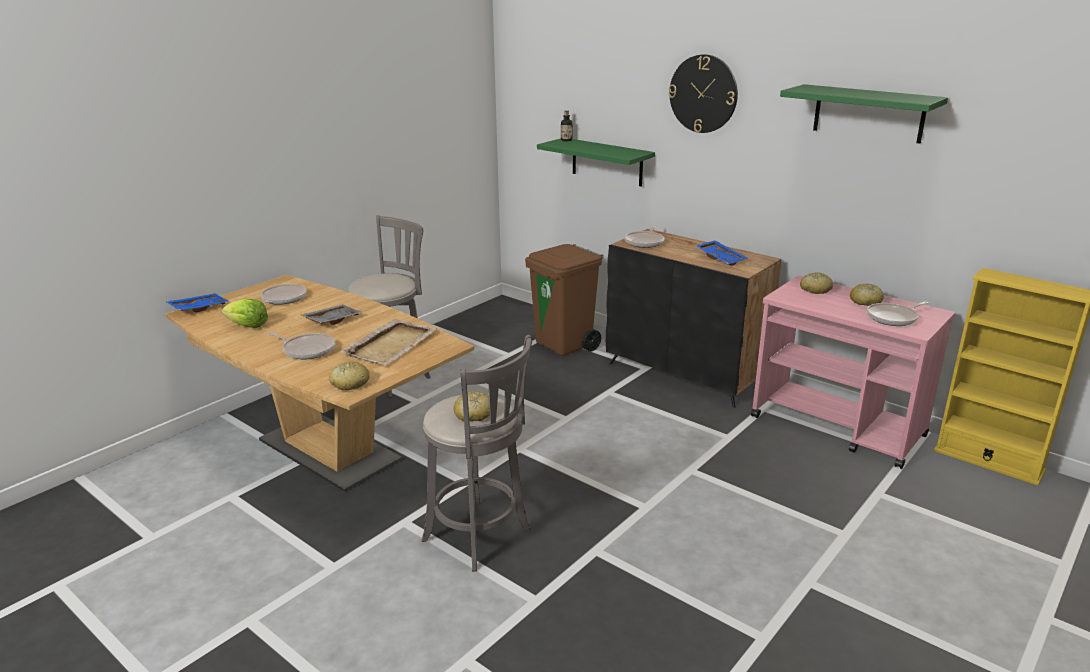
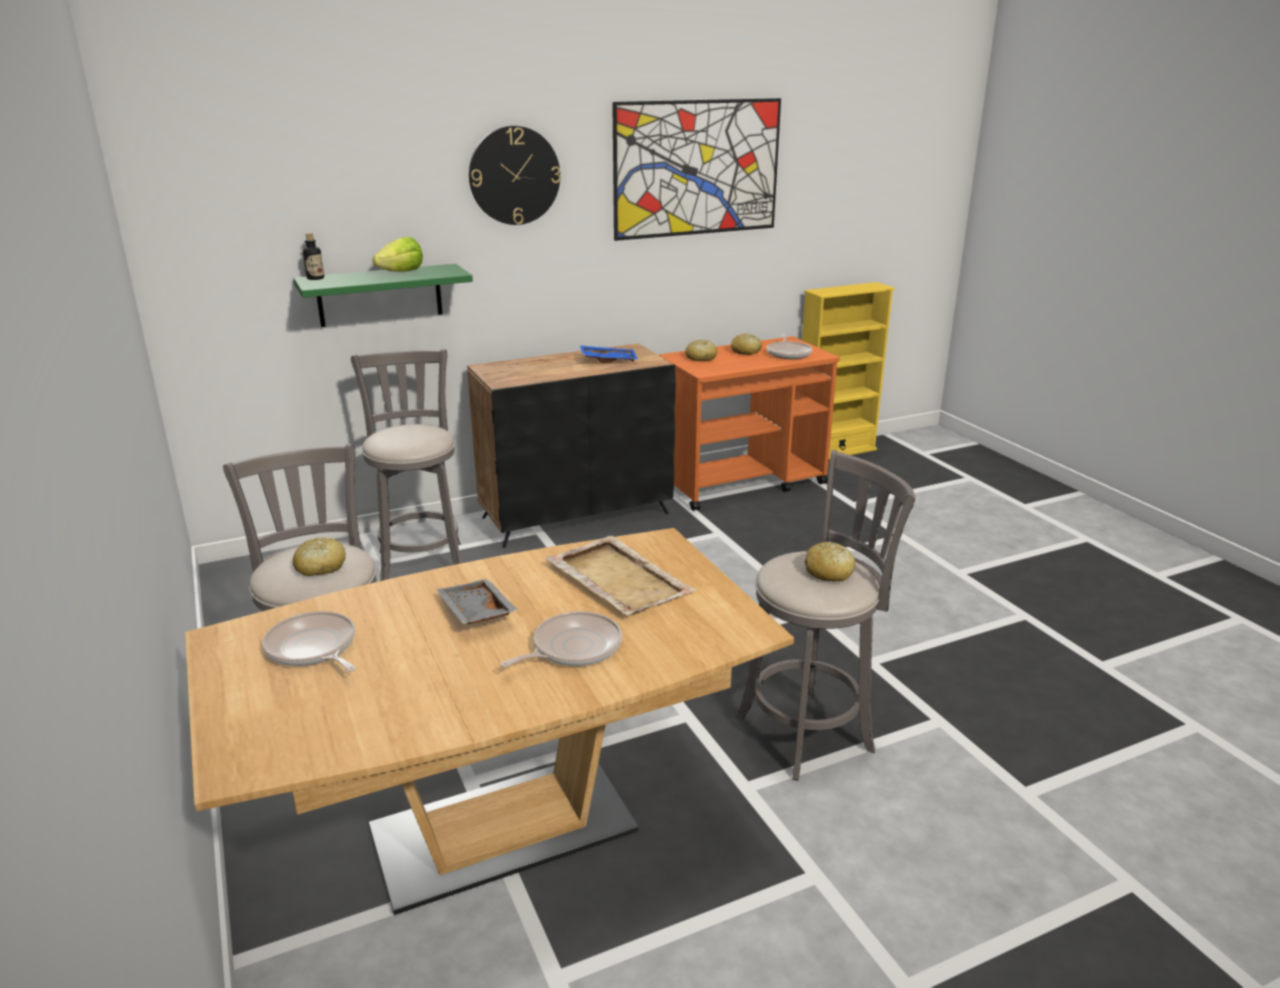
camera: 65 degrees left, 0 degrees up
blue tray [166,293,230,312] -> none
lettuce [222,298,268,328] -> lettuce moved to [372,237,423,272]
bread [329,361,370,390] -> bread moved to [293,537,346,576]
brown trash can [525,244,604,356] -> grey stool [351,349,462,581]
frying pan [625,225,664,248] -> none
pink cart [751,275,955,469] -> orange cart [659,336,840,511]
green shelf [780,84,948,144] -> picture [612,98,781,241]

